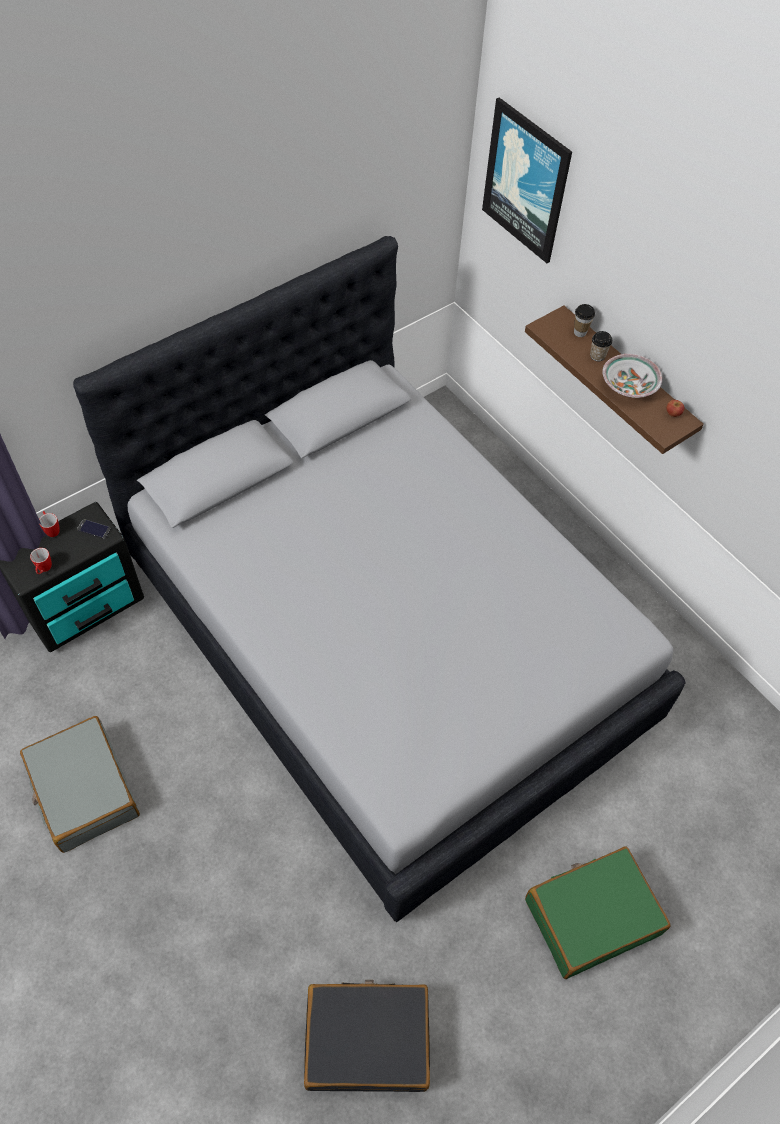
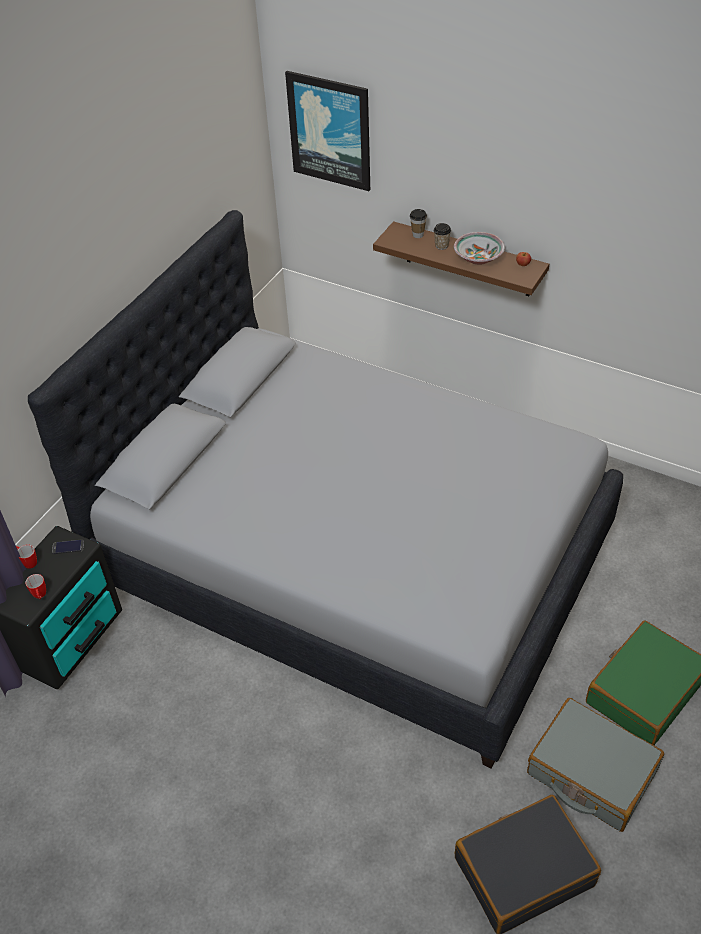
camera: 20 degrees left, 10 degrees down
grey suitcase [20,716,140,853] -> grey suitcase moved to [527,698,664,832]

